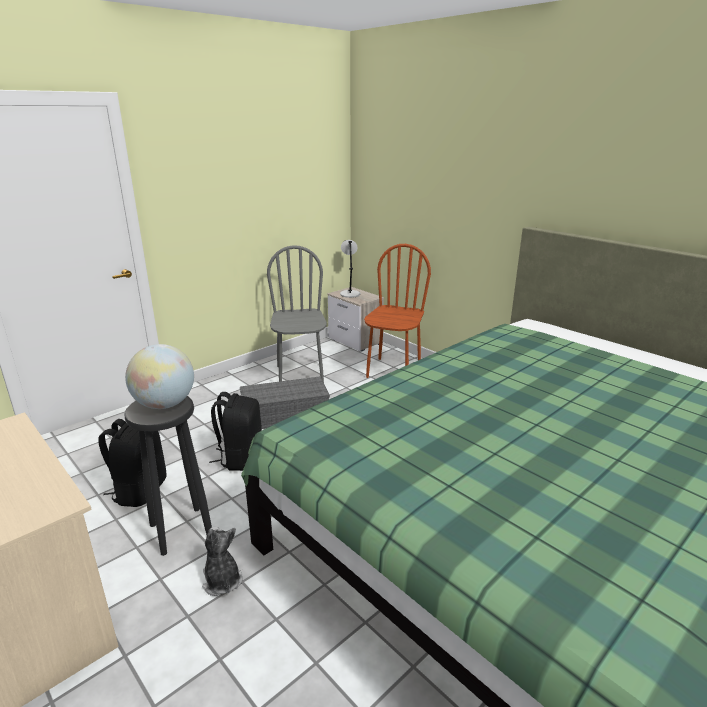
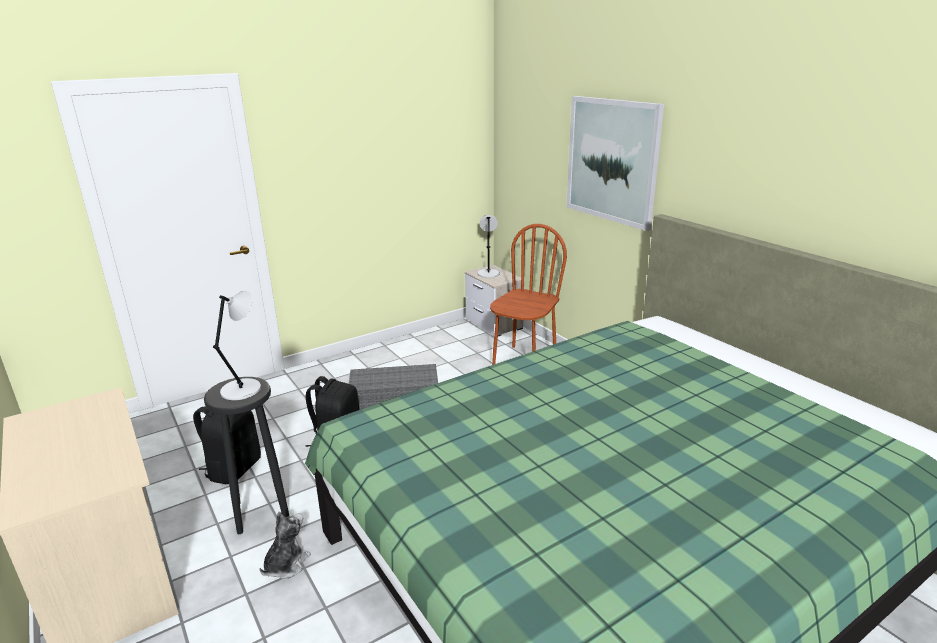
camera: 10 degrees right, 0 degrees up
globe [125,344,194,409] -> grey table lamp [213,290,261,400]
plush toy [202,527,243,596] -> plush toy turned 45 degrees clockwise [260,512,311,579]
grey chair [267,245,327,383] -> none
none -> picture [567,96,664,231]

